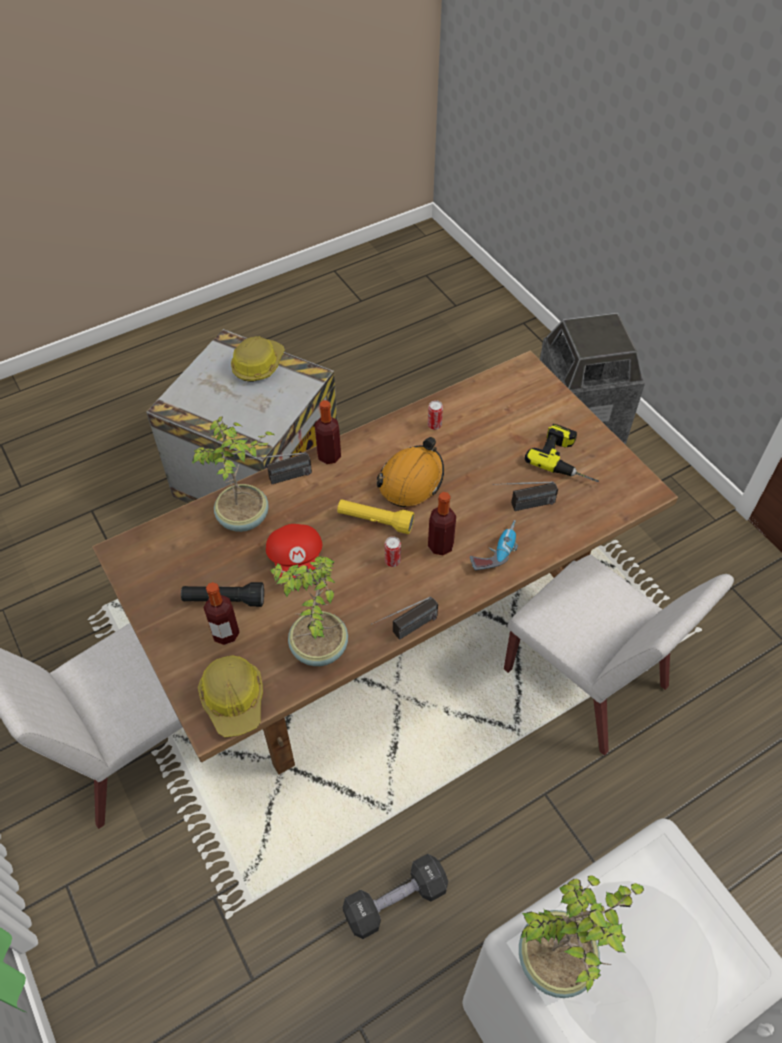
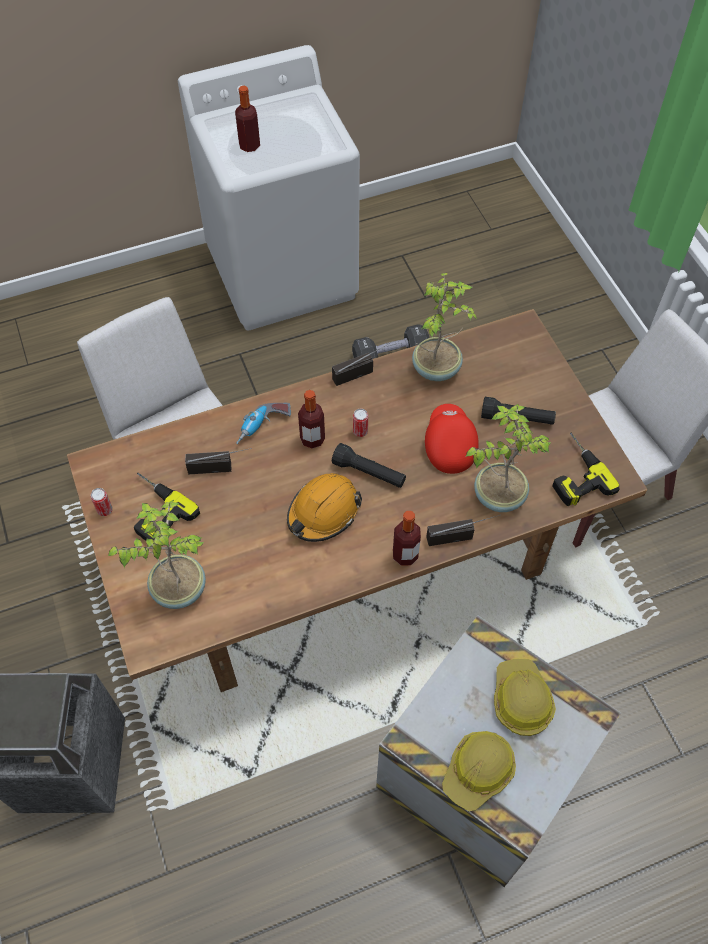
camera: 170 degrees left, 5 degrees up
hard hat [198,655,263,737] -> hard hat moved to [494,659,556,736]
bottle [204,582,240,645] -> bottle moved to [235,86,260,152]
yellow flashlight [337,499,414,534] -> black flashlight [332,443,406,488]
can [428,400,443,430] -> can moved to [91,488,113,516]
potted plant [519,875,644,998] -> potted plant moved to [108,500,206,609]
none -> power drill [552,432,620,506]

